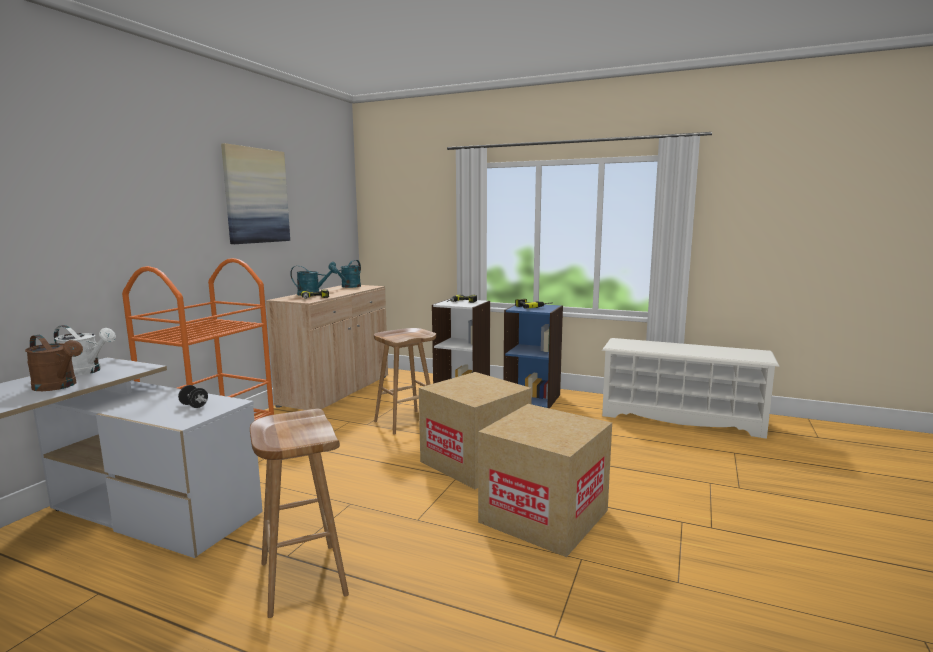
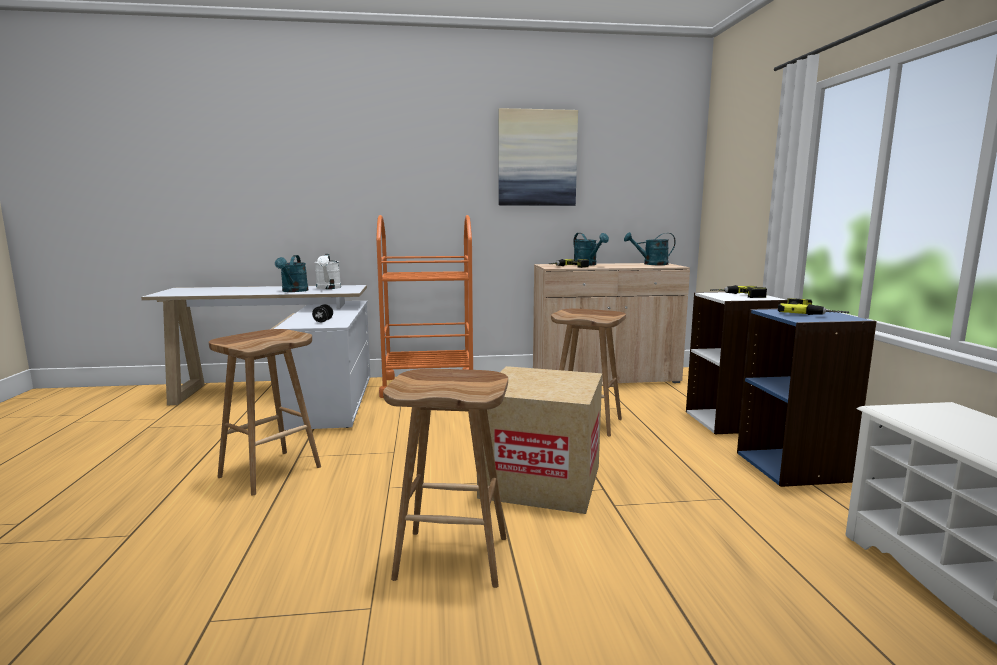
camera: 60 degrees right, 0 degrees up
brown watering can [25,335,83,391] -> turquoise watering can [275,255,308,292]
cardboard box [478,404,612,557] -> brown stool [383,369,508,588]

